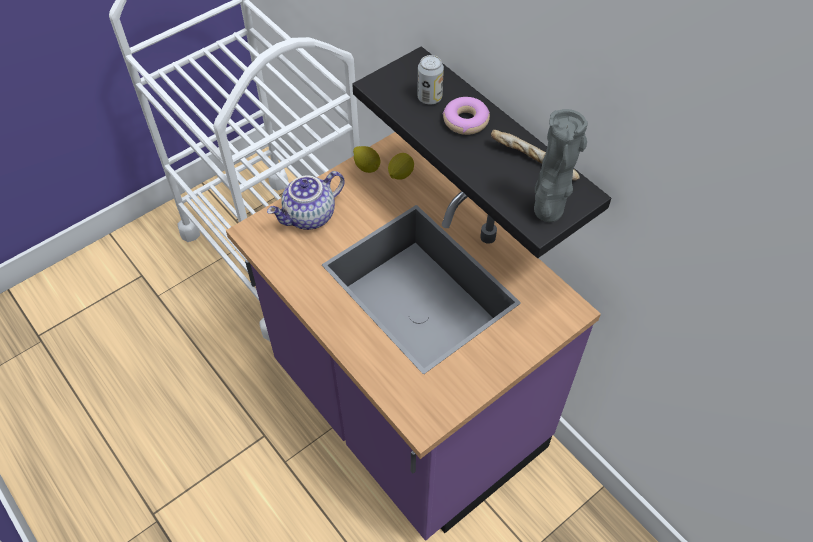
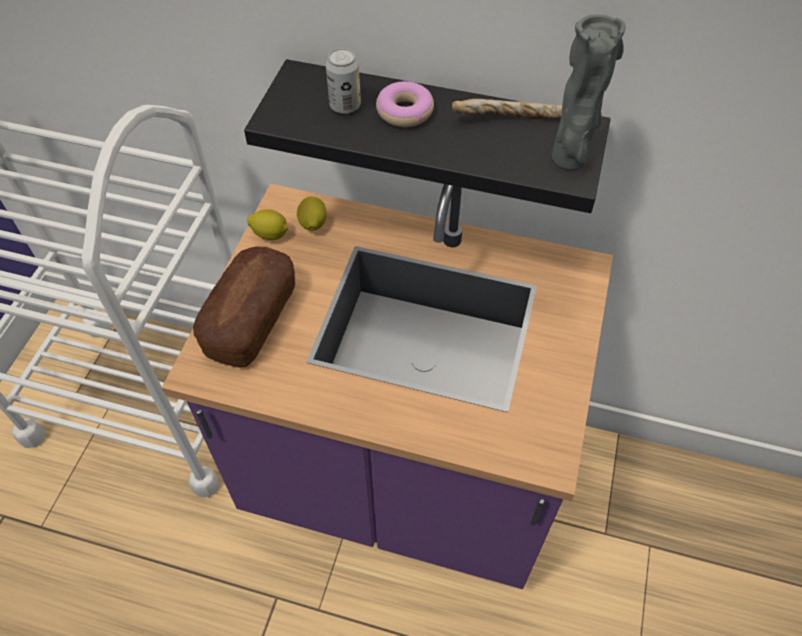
camera: 35 degrees left, 0 degrees up
teapot [267,171,345,230] -> bread [193,247,295,368]

